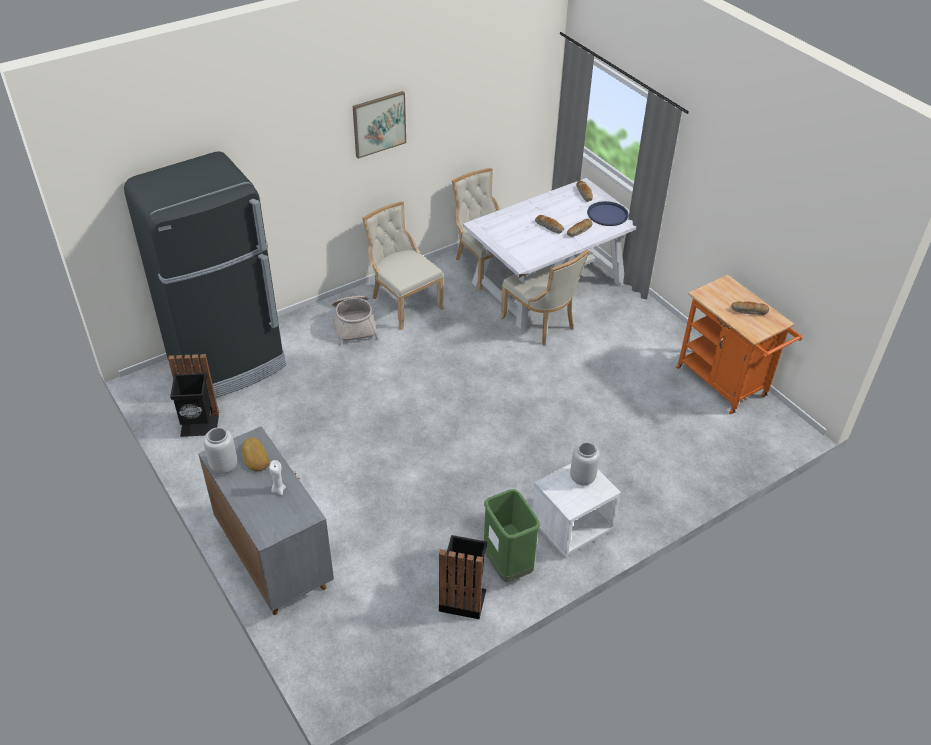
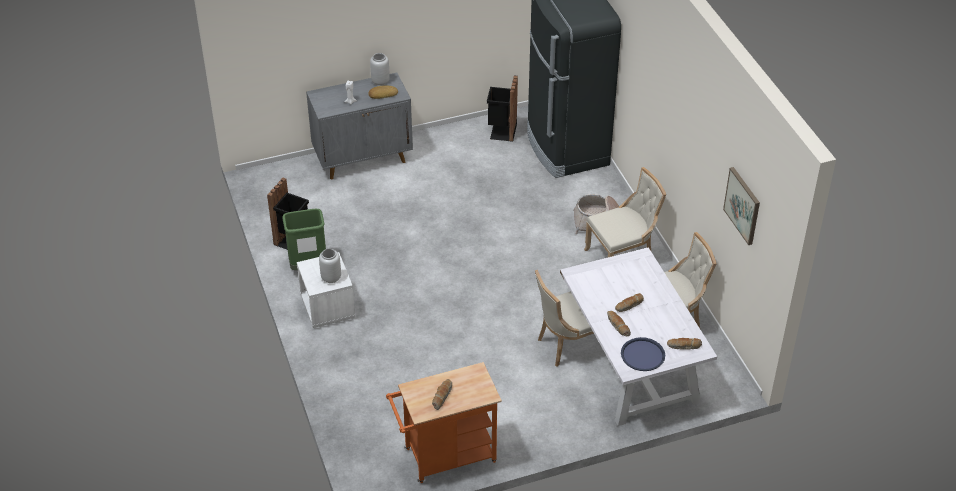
camera: 105 degrees right, 0 degrees up
picture [353,91,406,159] -> picture moved to [723,167,760,245]

